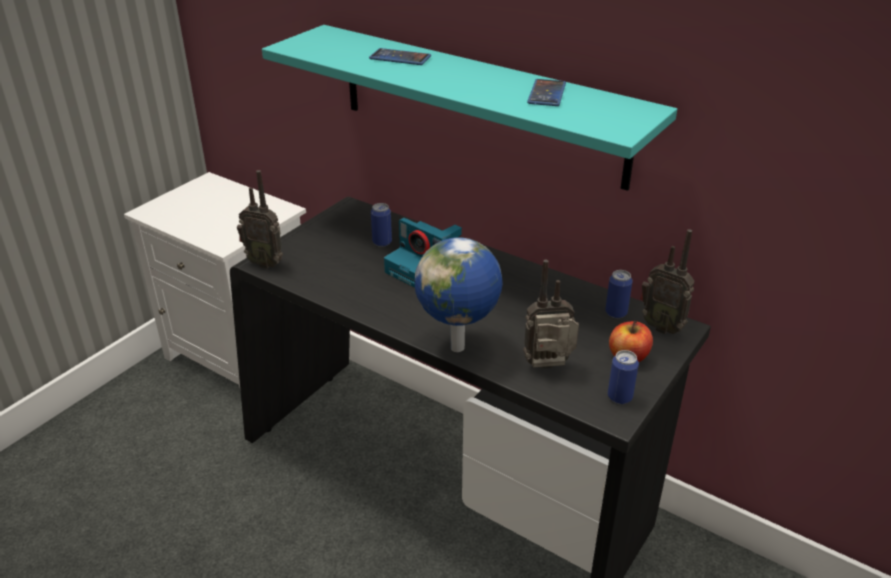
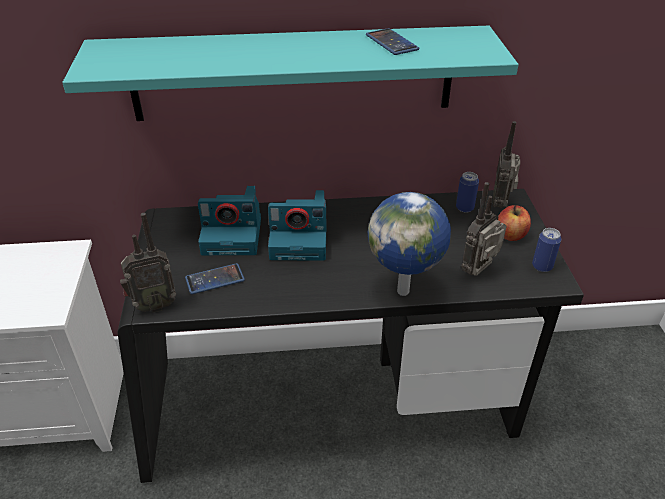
camera: 40 degrees left, 5 degrees up
phone [369,48,431,65] -> phone moved to [185,263,245,294]
can [371,203,392,247] -> camera [198,186,261,255]
radio [640,229,695,334] -> radio turned 105 degrees clockwise [493,121,520,208]

